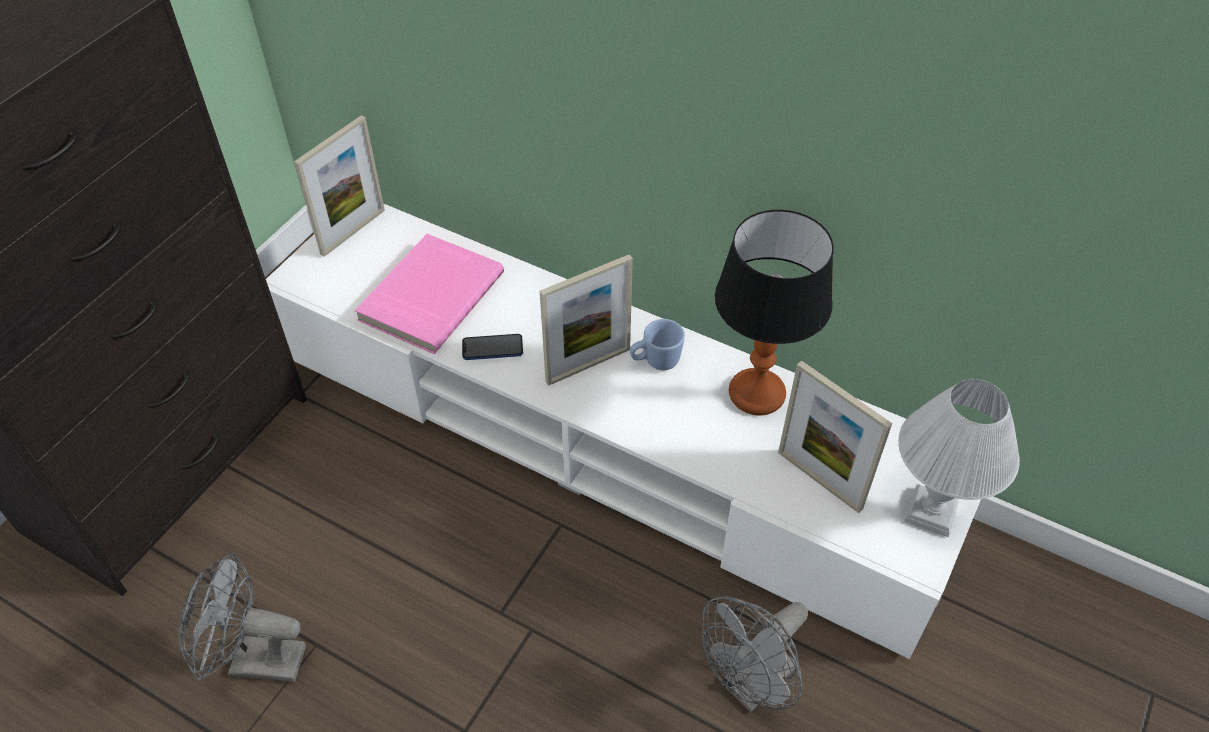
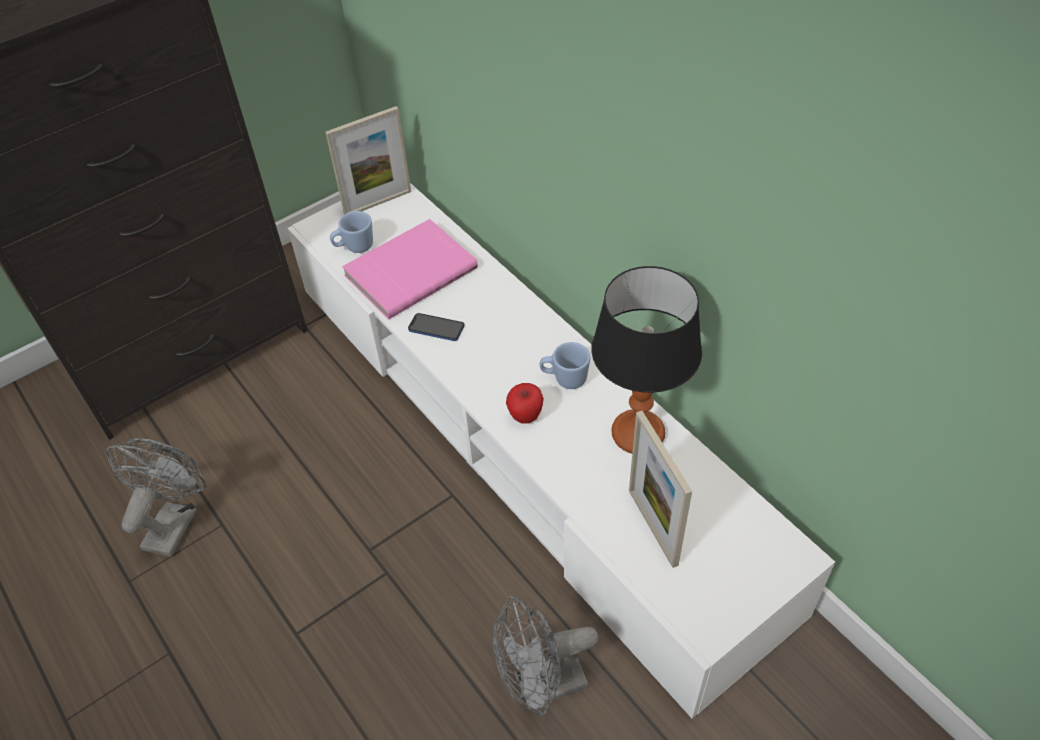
camera: 25 degrees right, 0 degrees up
grey fan [179,553,306,682] -> grey fan turned 75 degrees clockwise [106,438,206,557]
picture frame [540,254,633,386] -> none
white table lamp [898,379,1020,537] -> none
none -> blue mug [330,211,373,253]
none -> apple [506,383,544,423]

